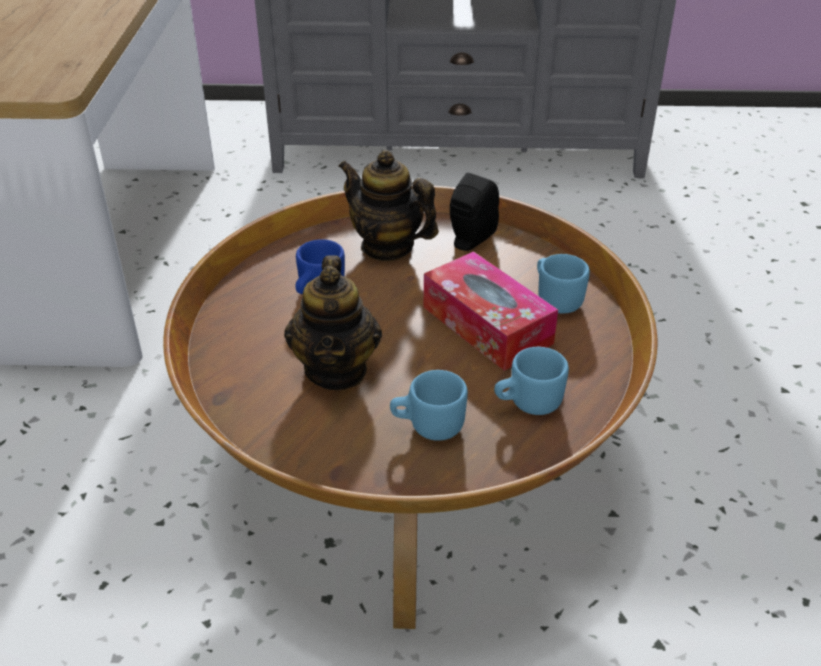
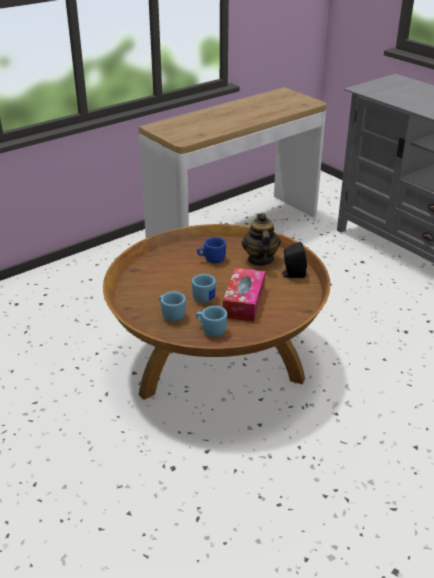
camera: 50 degrees right, 5 degrees down
teapot [284,255,382,390] -> none
blue mug [537,254,590,313] -> blue mug moved to [192,274,216,303]

